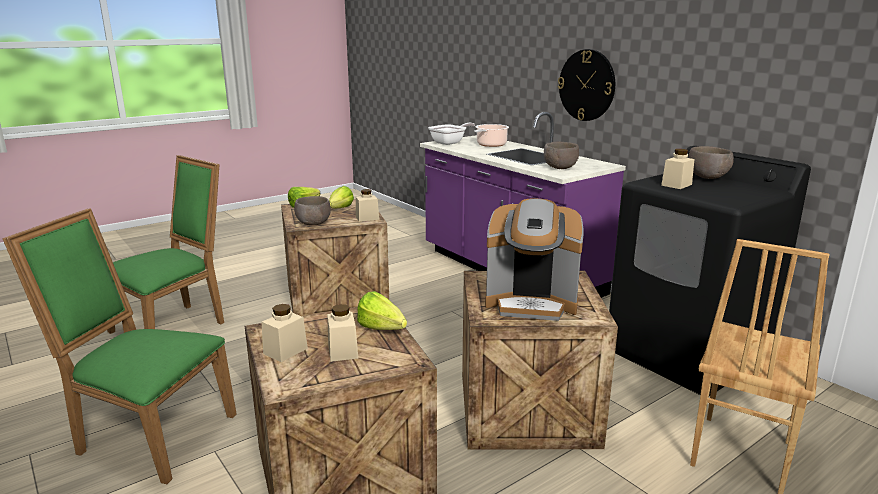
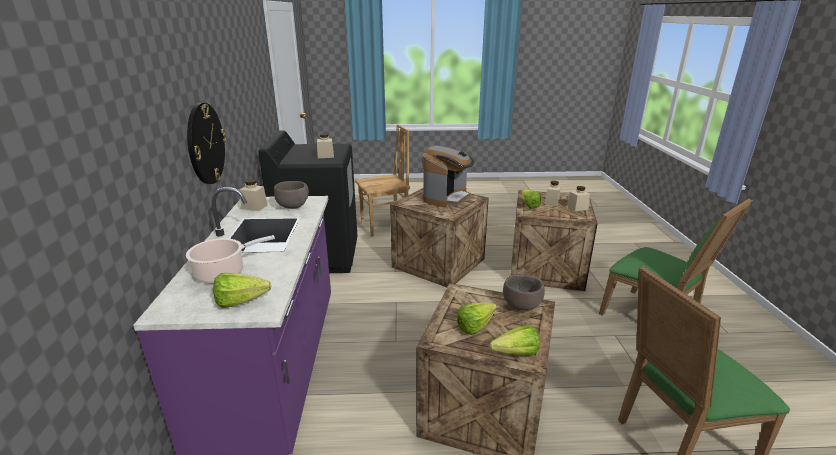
camera: 145 degrees left, 5 degrees up
beige jar [356,189,379,222] -> beige jar moved to [239,179,268,211]
frying pan [428,123,475,145] -> lettuce [213,273,271,308]
coffee machine [485,199,584,321] -> coffee machine turned 75 degrees clockwise [423,146,474,208]
brown bowl [688,146,734,179] -> none

